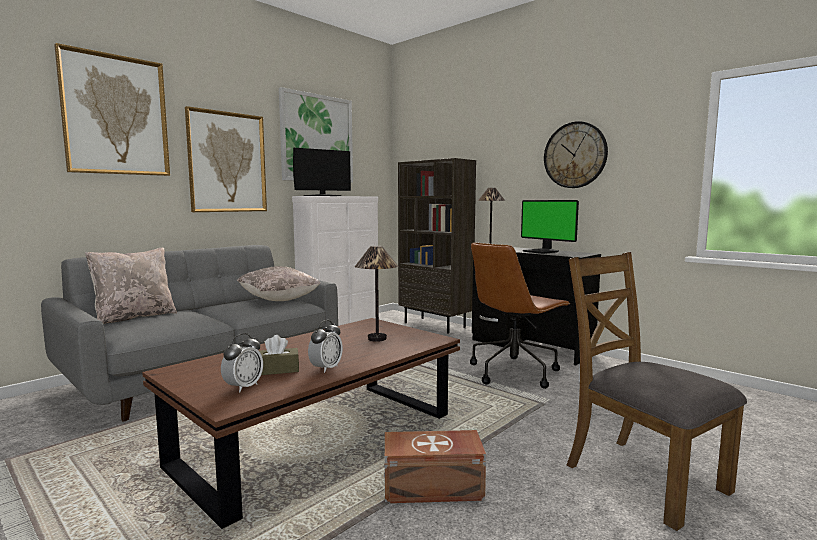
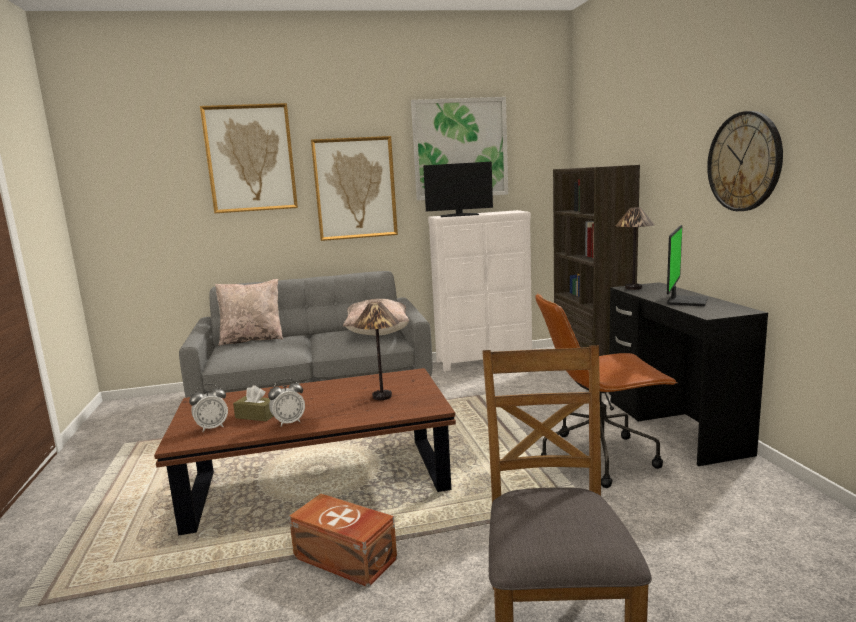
camera: 35 degrees right, 5 degrees up
monitor [521,200,579,254] -> monitor turned 150 degrees counterclockwise [667,225,708,306]

